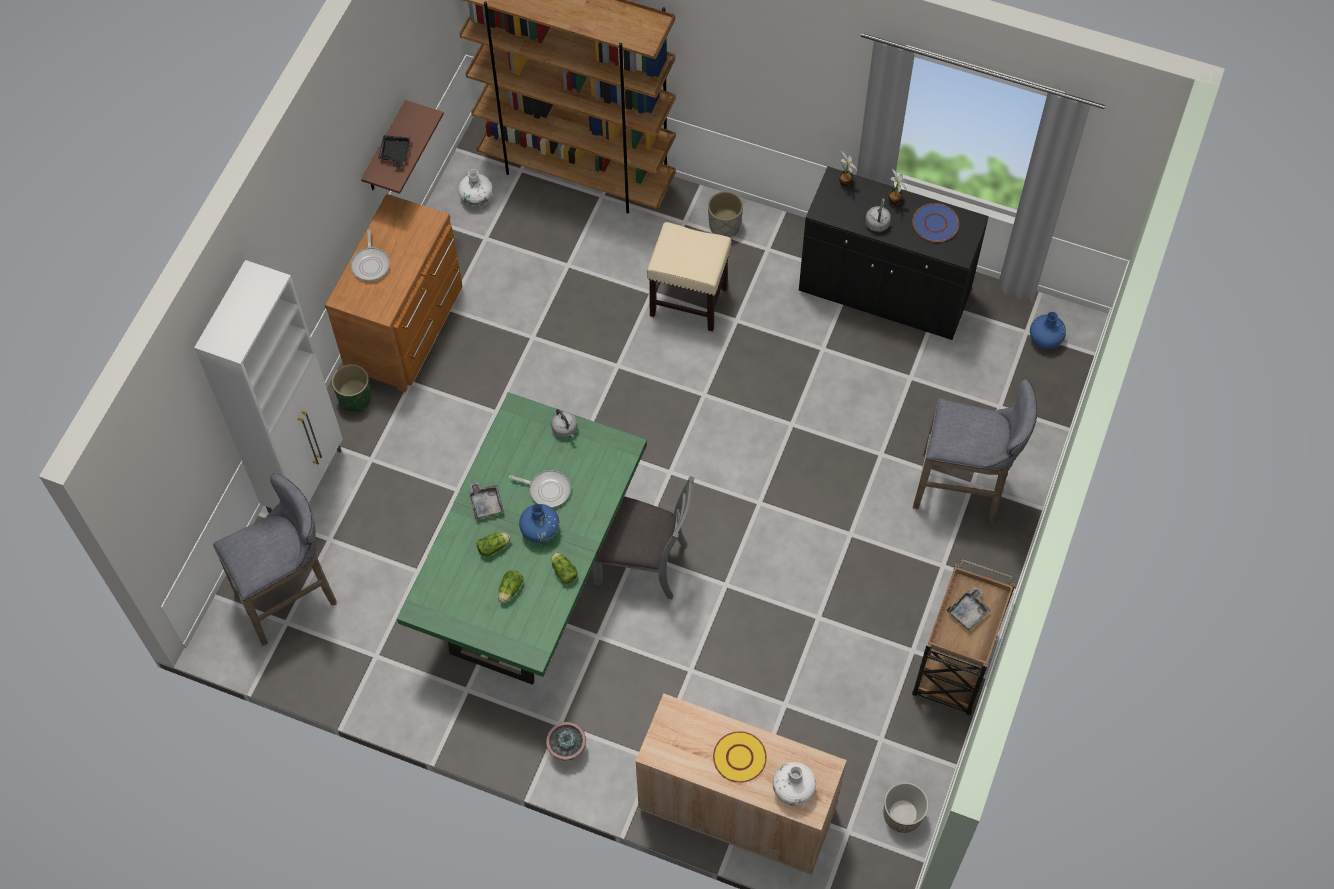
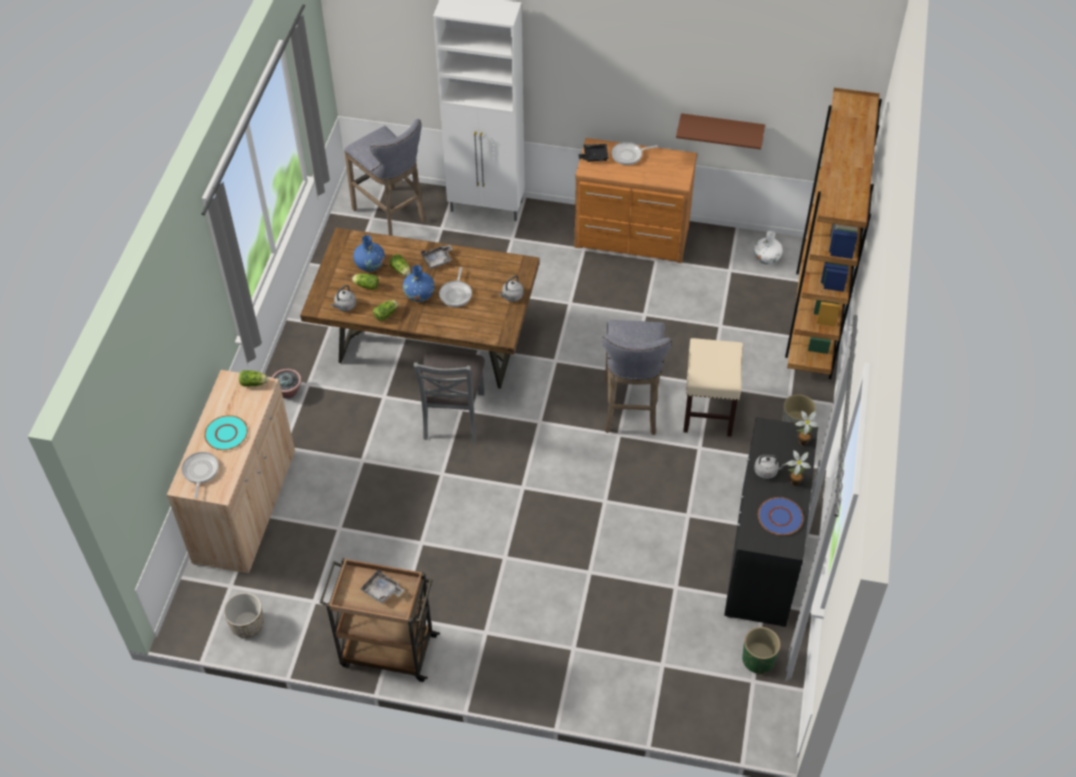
camera: 80 degrees right, 10 degrees down
green planter [332,364,372,413] -> green planter moved to [742,627,781,674]
black tray [378,135,411,167] -> black tray moved to [578,144,609,162]
green dining table [397,392,647,685] -> brown dining table [300,227,540,389]
yellow plate [713,731,767,783] -> turquoise plate [204,415,248,450]
white vase [773,762,816,806] -> frying pan [182,452,219,499]
grey stool [913,379,1037,523] -> grey stool moved to [602,320,672,435]
blue vase [1030,312,1066,349] -> blue vase moved to [353,235,385,272]
none -> lettuce [239,370,268,387]
none -> grey kettle [330,285,356,311]

